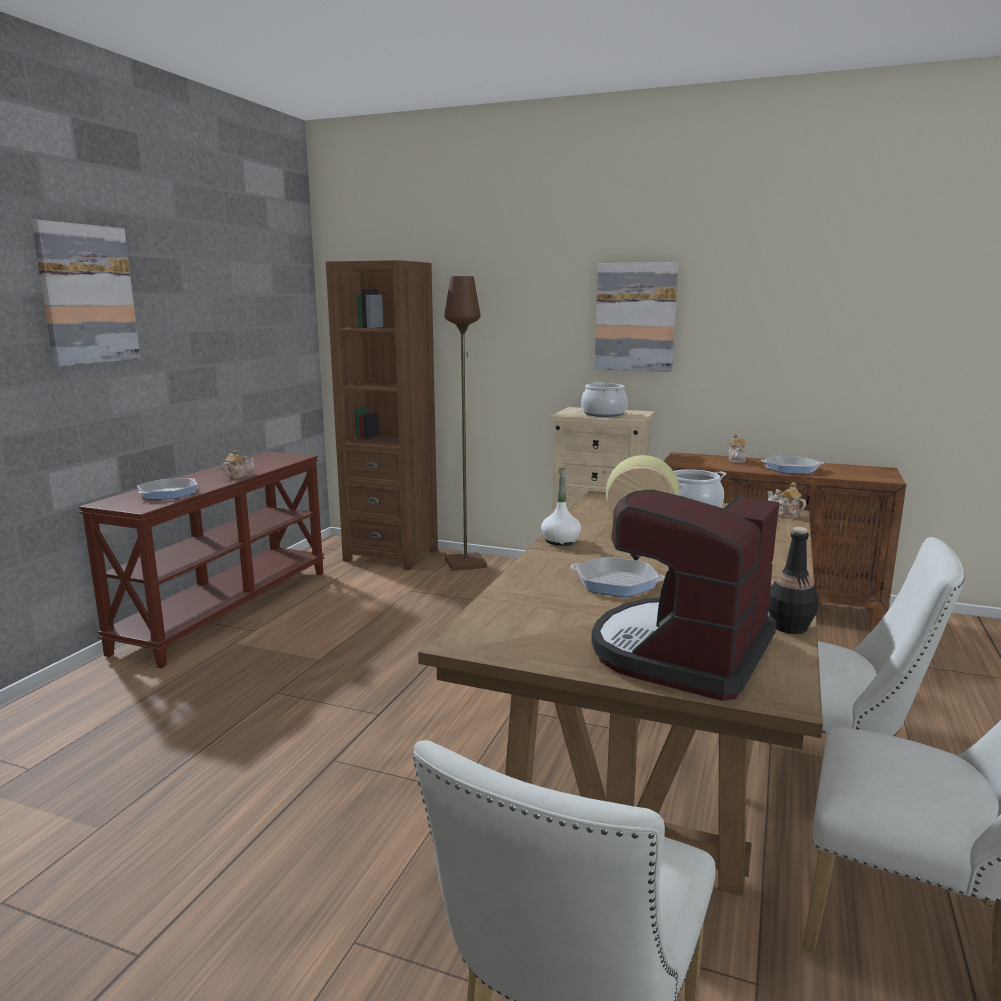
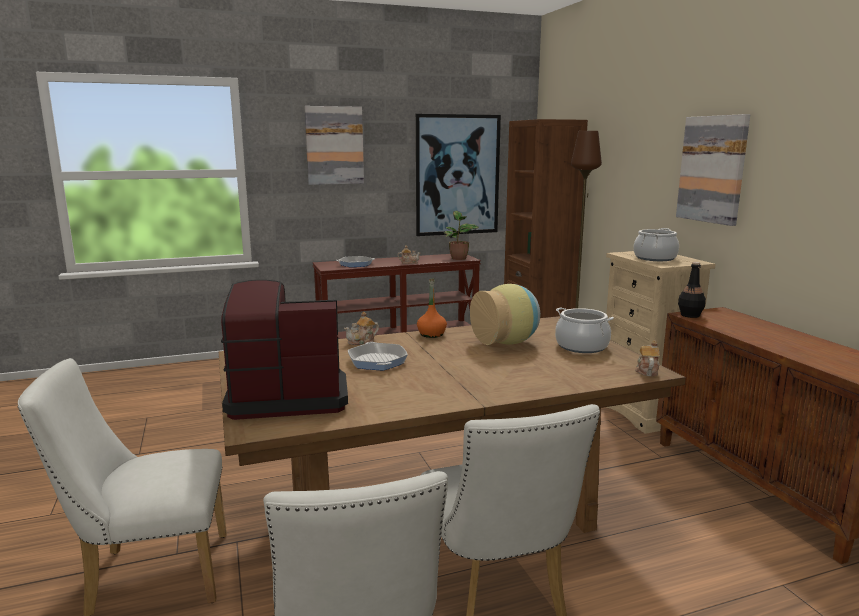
camera: 50 degrees right, 0 degrees up
white bottle [541,467,581,546] -> orange bottle [417,279,447,338]
teapot [728,434,747,463] -> teapot moved to [344,312,379,345]
frying pan [761,456,824,474] -> none
black bottle [768,527,819,634] -> black bottle moved to [678,262,706,318]
none -> picture [416,114,501,236]
none -> potted plant [443,211,479,260]

